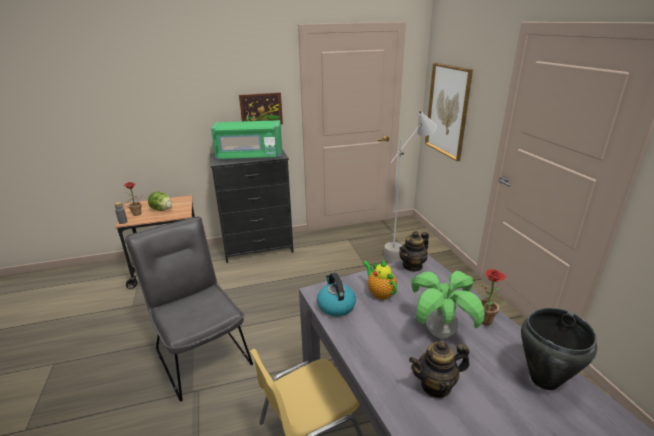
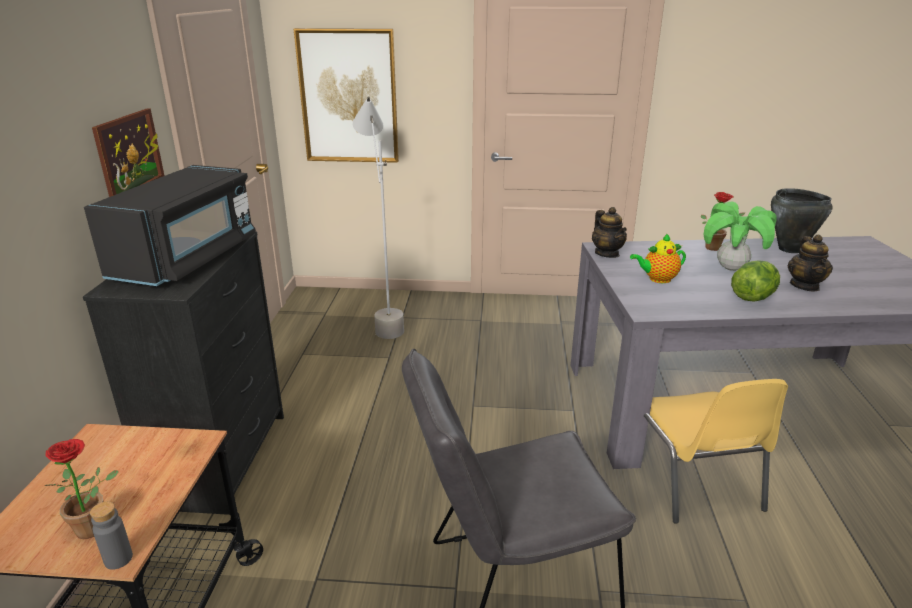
camera: 70 degrees left, 0 degrees up
lettuce [148,192,172,211] -> lettuce moved to [731,260,780,302]
green microwave [211,120,282,160] -> black microwave [84,165,256,286]
kettle [317,273,356,316] -> none

